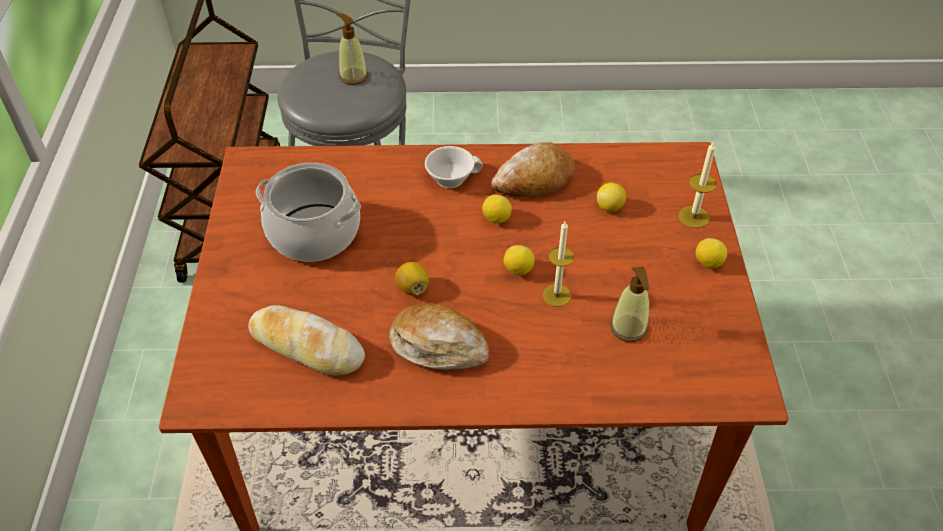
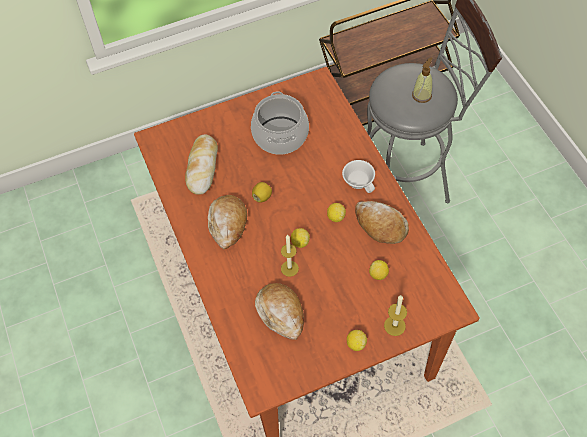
camera: 70 degrees right, 10 degrees up
soap dispenser [610,266,649,342] -> bread [255,283,304,340]

